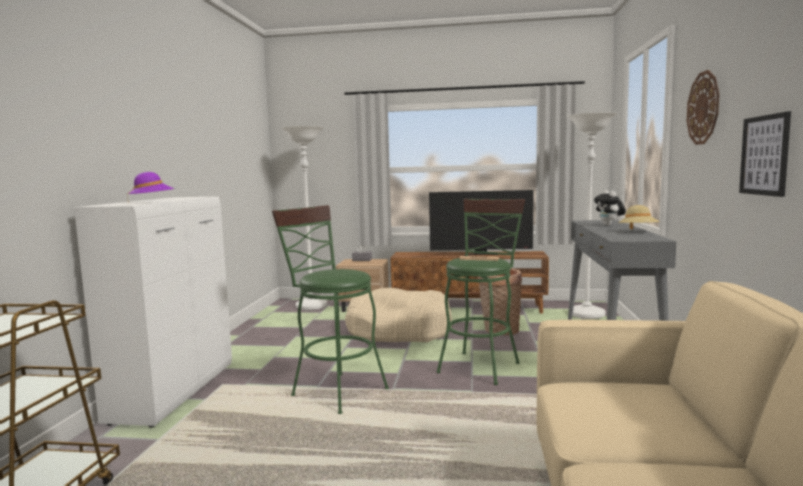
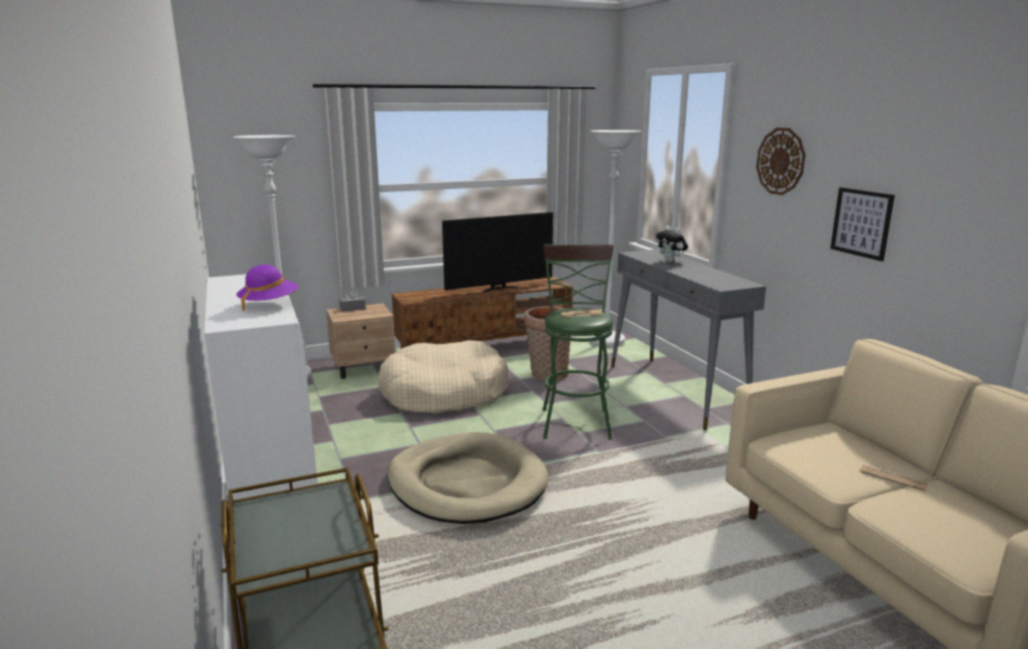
camera: 30 degrees left, 10 degrees up
green stool [272,205,389,414] -> beige dog bed [388,432,549,524]
beige hat [618,205,660,230] -> none
none -> newspaper [859,465,928,491]

